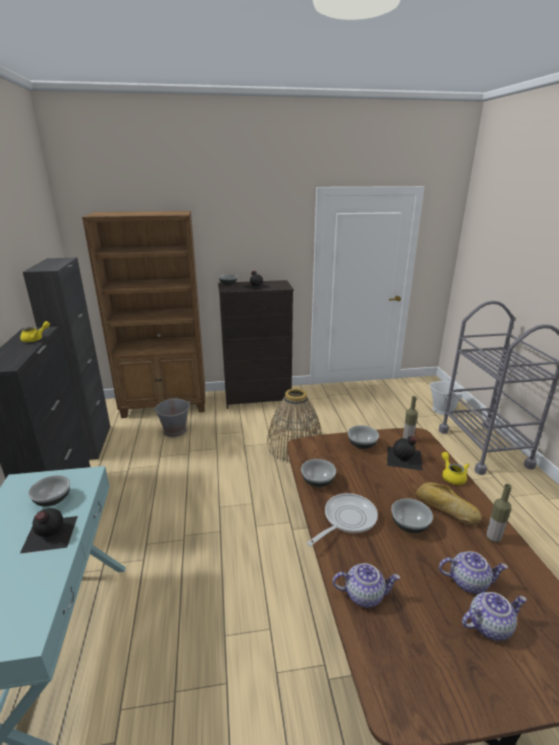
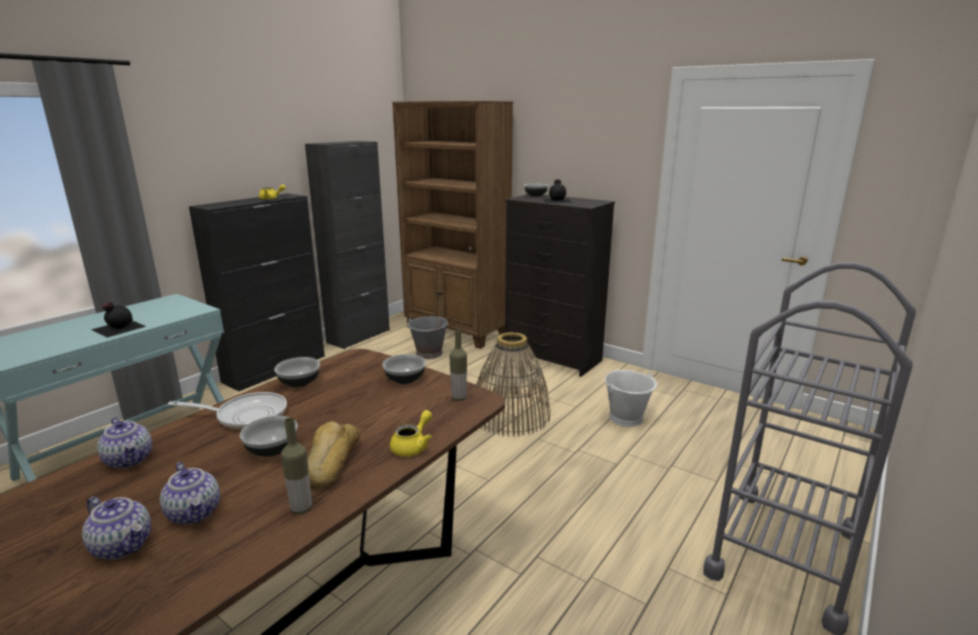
camera: 45 degrees right, 5 degrees down
bowl [28,475,70,507] -> none
black bottle [387,436,423,471] -> none
white bucket [429,378,465,415] -> white bucket moved to [605,370,657,427]

